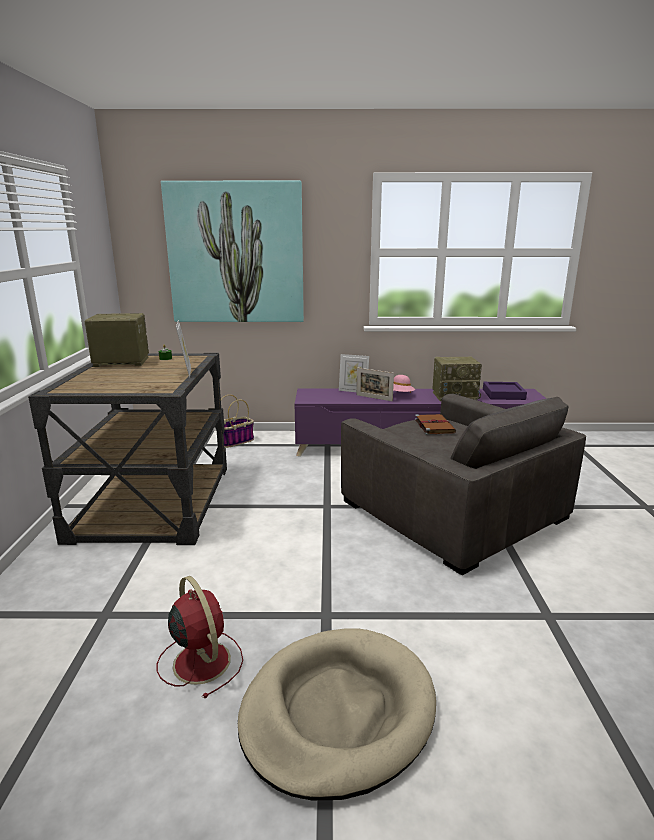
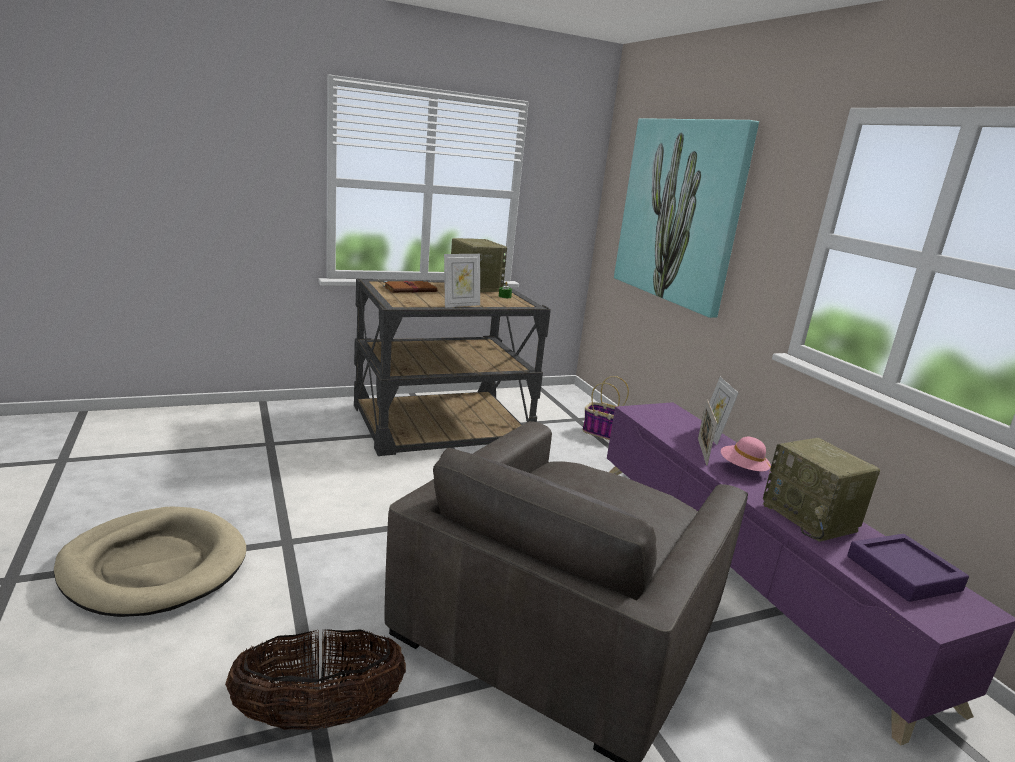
camera: 65 degrees right, 0 degrees up
red fan [157,576,243,698] -> none
brown book [415,414,456,435] -> brown book moved to [383,280,437,293]
none -> basket [225,628,406,730]

